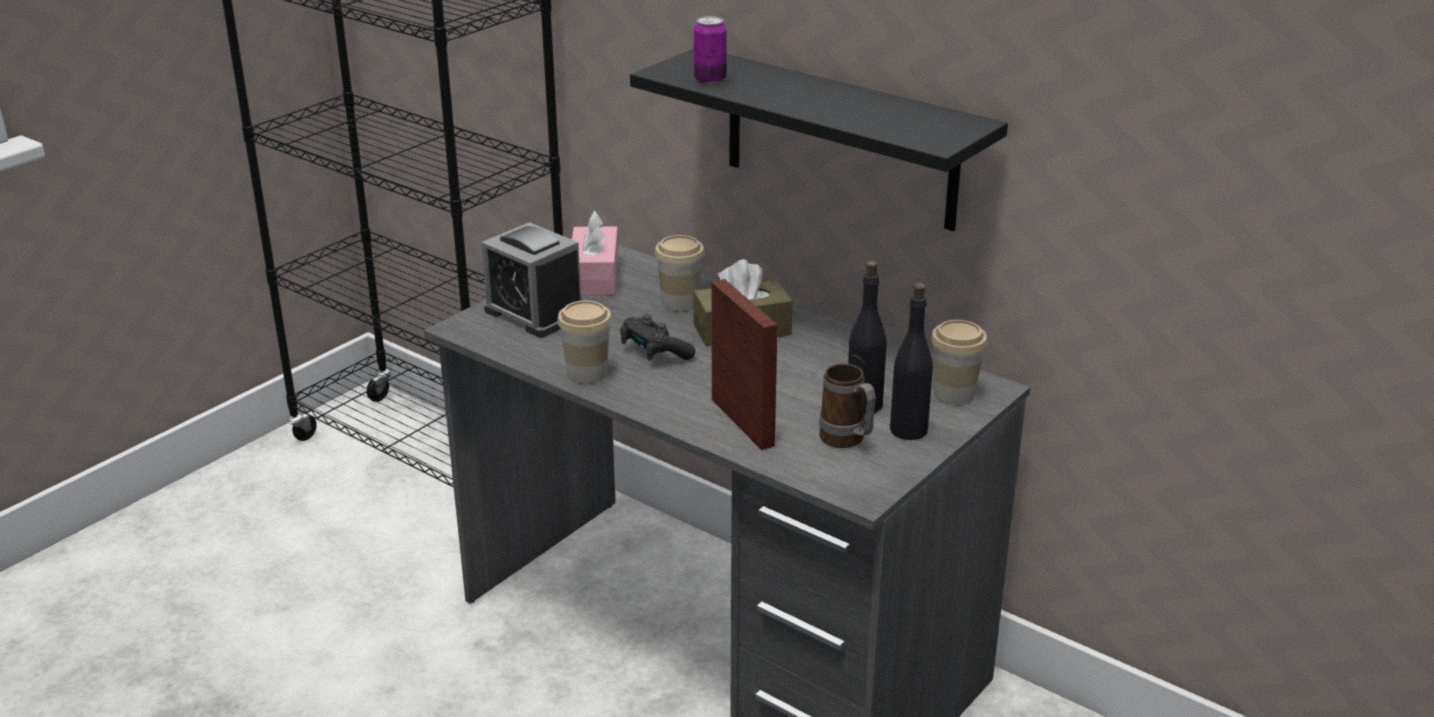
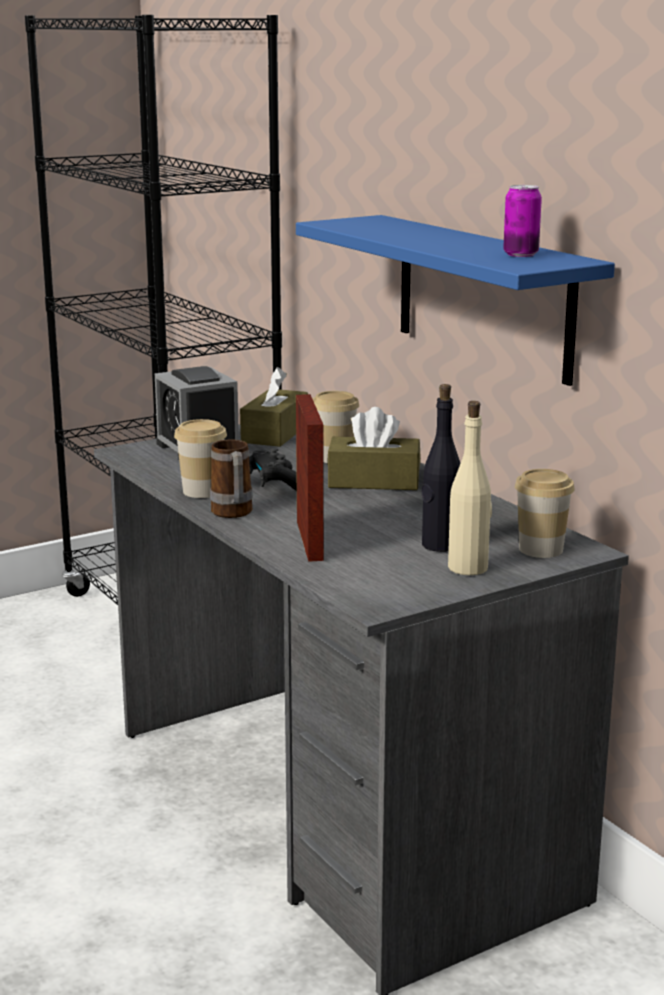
camera: 20 degrees right, 10 degrees down
pink tissue box [572,210,618,296] -> brown tissue box [240,367,308,447]
black shelf [630,49,1008,231] -> blue shelf [296,215,615,386]
can [694,16,727,84] -> can moved to [503,185,542,257]
mug [819,364,876,448] -> mug moved to [210,439,253,518]
black bottle [890,283,933,440] -> beige bottle [448,401,492,575]

